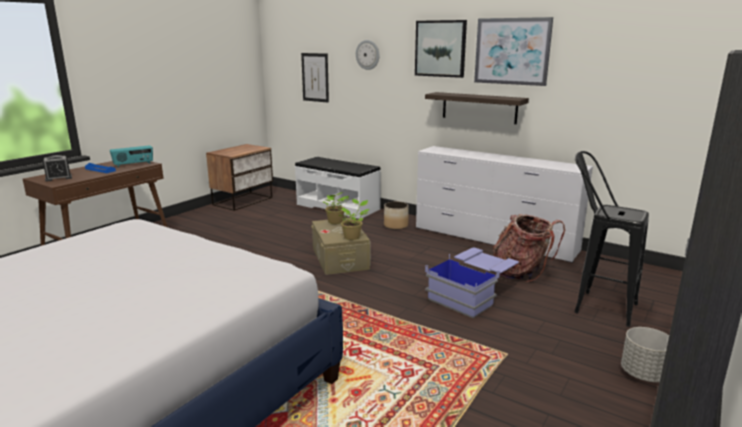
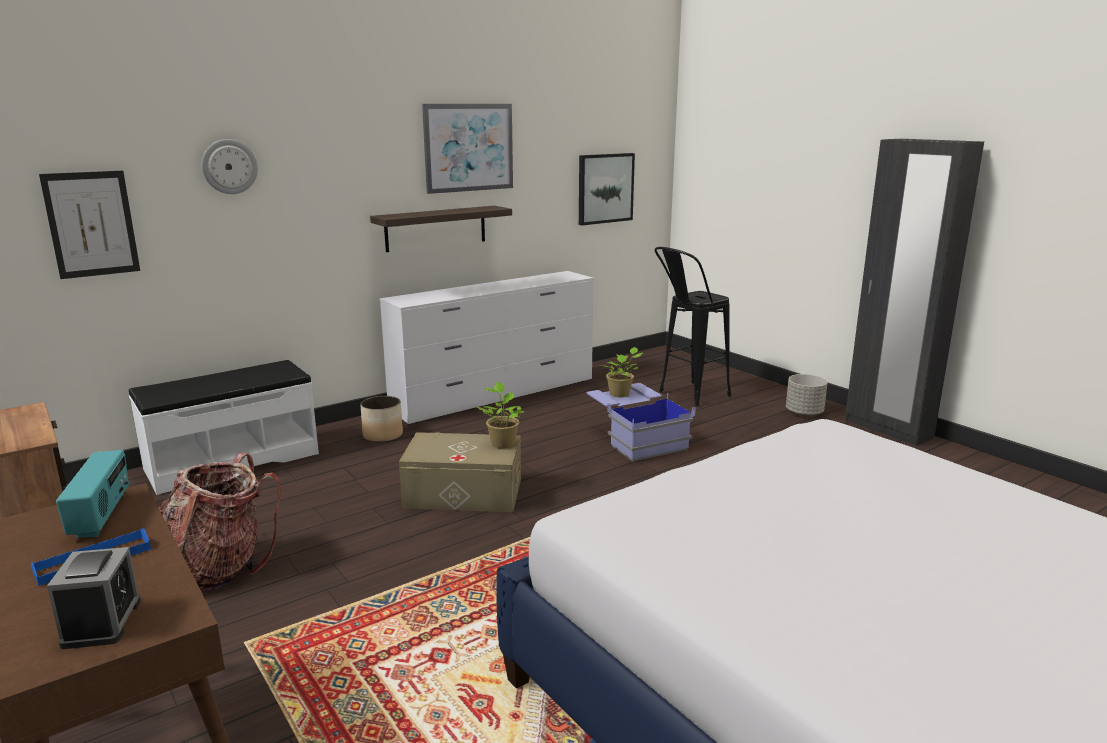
camera: 70 degrees left, 0 degrees up
potted plant [323,192,350,224] -> potted plant moved to [601,347,643,397]
picture [415,20,467,78] -> picture moved to [579,153,635,225]
backpack [493,214,565,282] -> backpack moved to [159,453,281,592]

